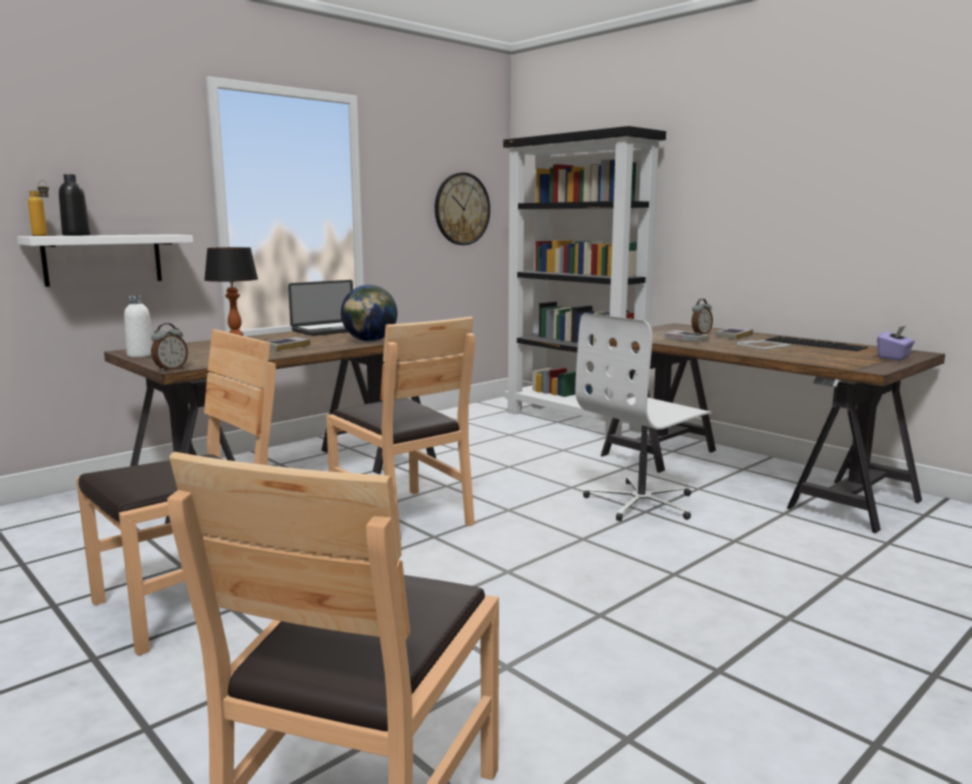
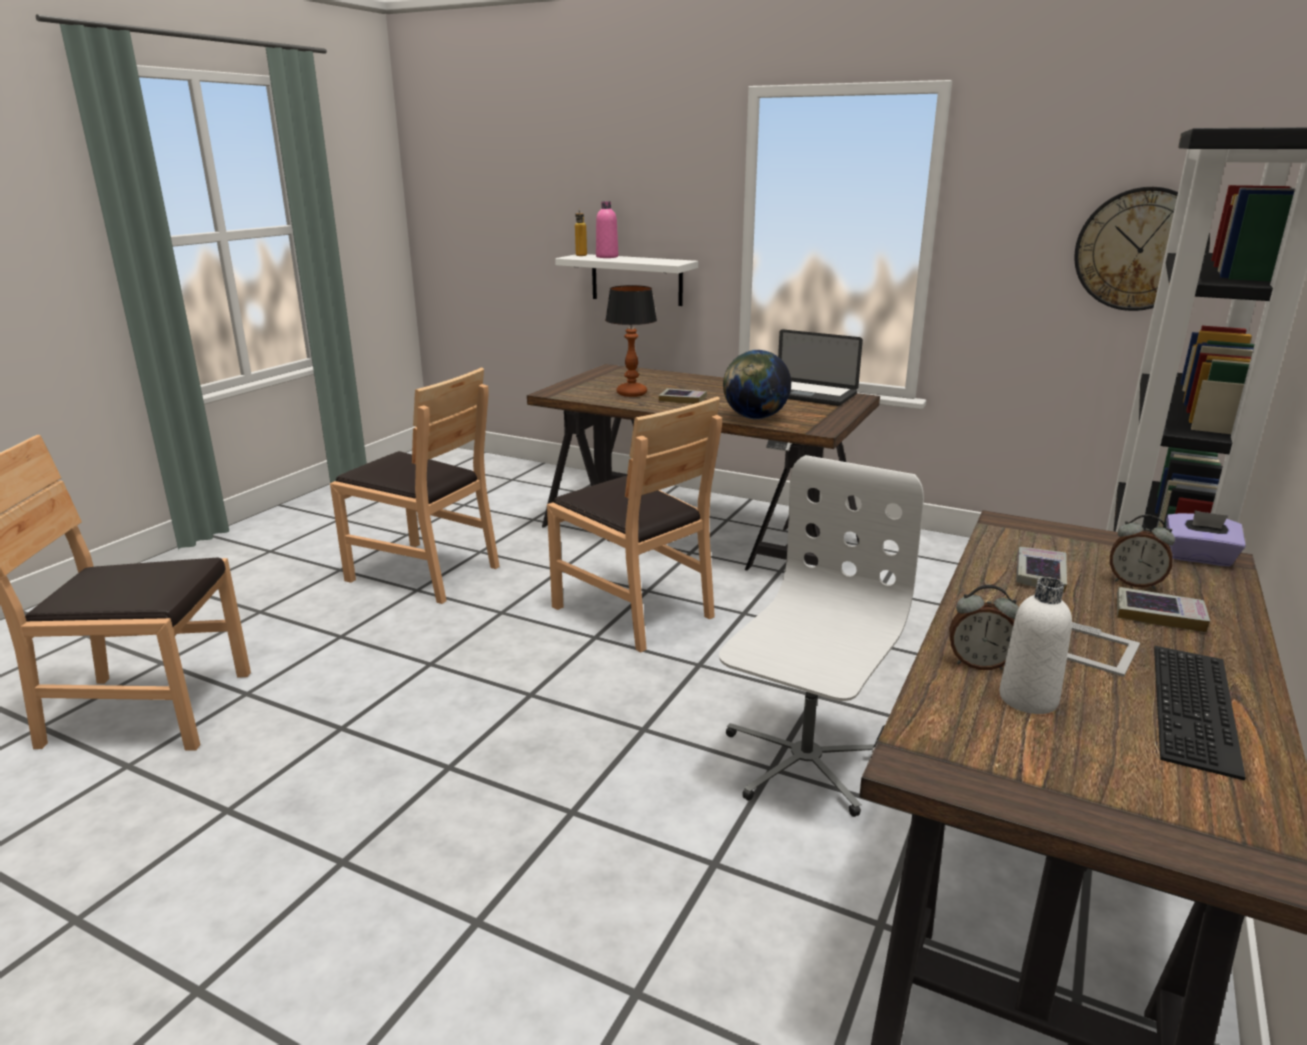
camera: 70 degrees right, 10 degrees up
black bottle [59,174,91,236] -> pink bottle [596,201,618,258]
white bottle [124,295,153,358] -> white bottle moved to [999,577,1072,714]
alarm clock [151,323,188,372] -> alarm clock moved to [949,585,1019,670]
brown chair [326,316,475,547] -> brown chair turned 75 degrees counterclockwise [547,397,722,652]
white office chair [575,313,712,521] -> white office chair turned 90 degrees clockwise [719,455,924,817]
purple tissue box [877,326,915,360] -> purple tissue box moved to [1166,510,1246,567]

